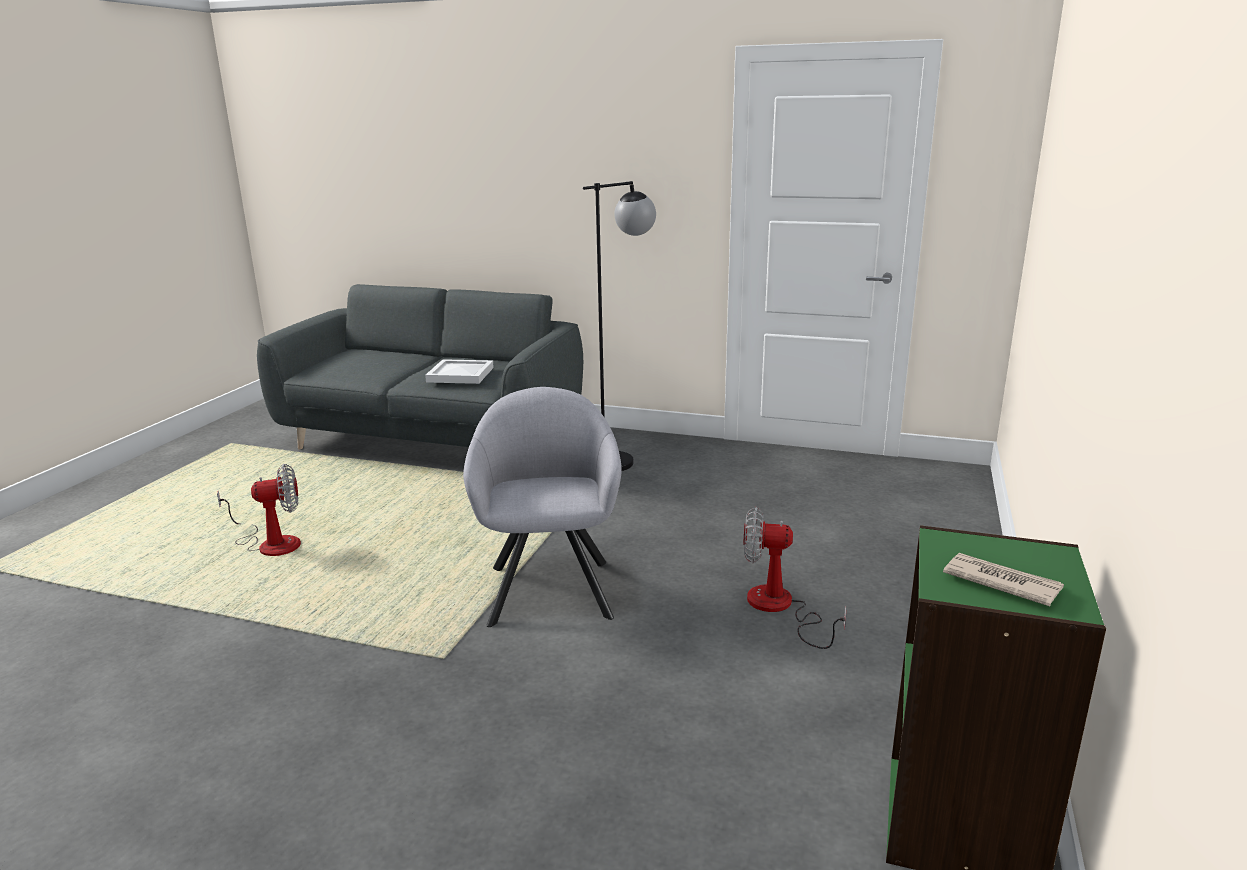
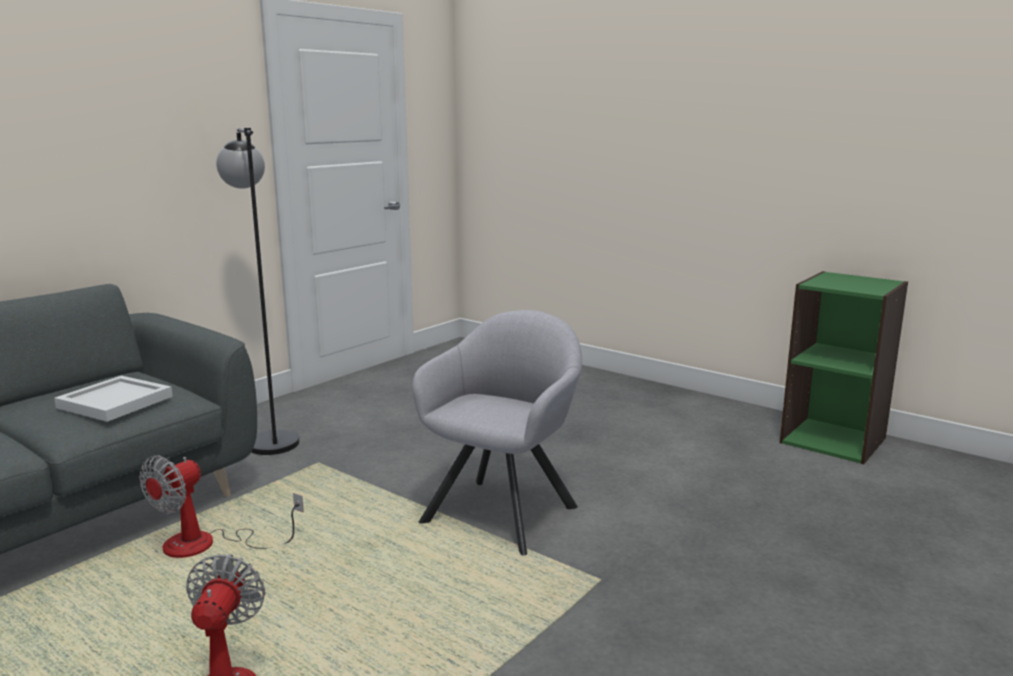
camera: 70 degrees left, 5 degrees down
grey armchair [463,387,622,627] -> grey armchair turned 105 degrees clockwise [412,310,582,556]
fan [743,507,846,649] -> fan moved to [139,455,304,558]
newspaper [943,553,1064,606] -> none

